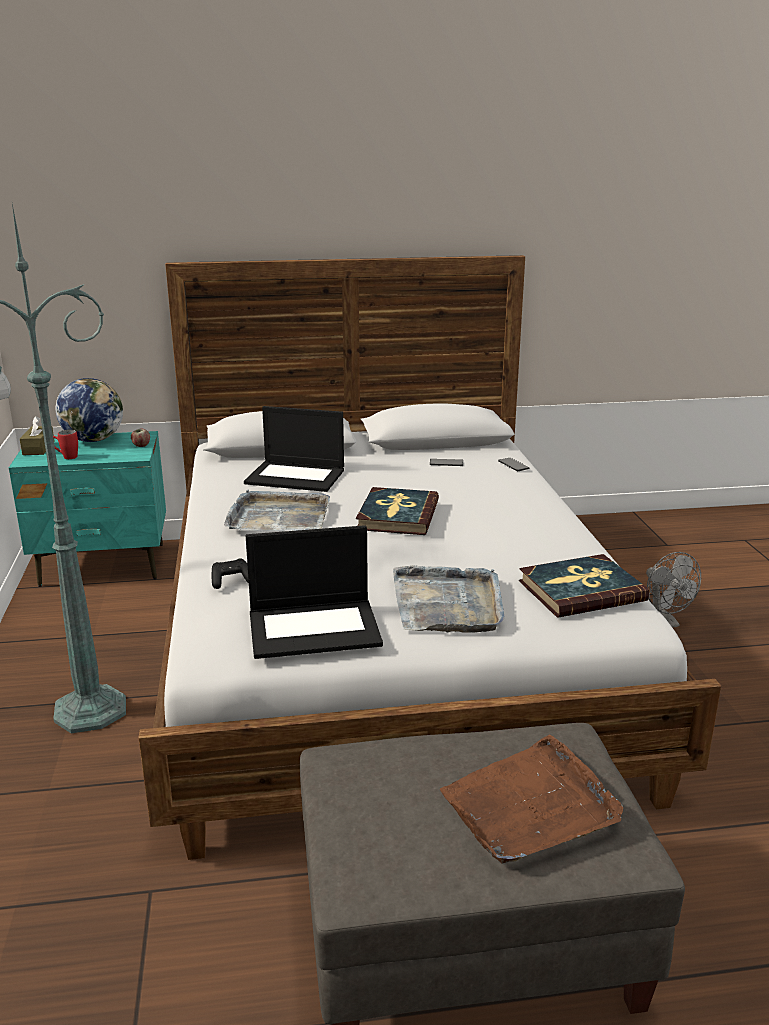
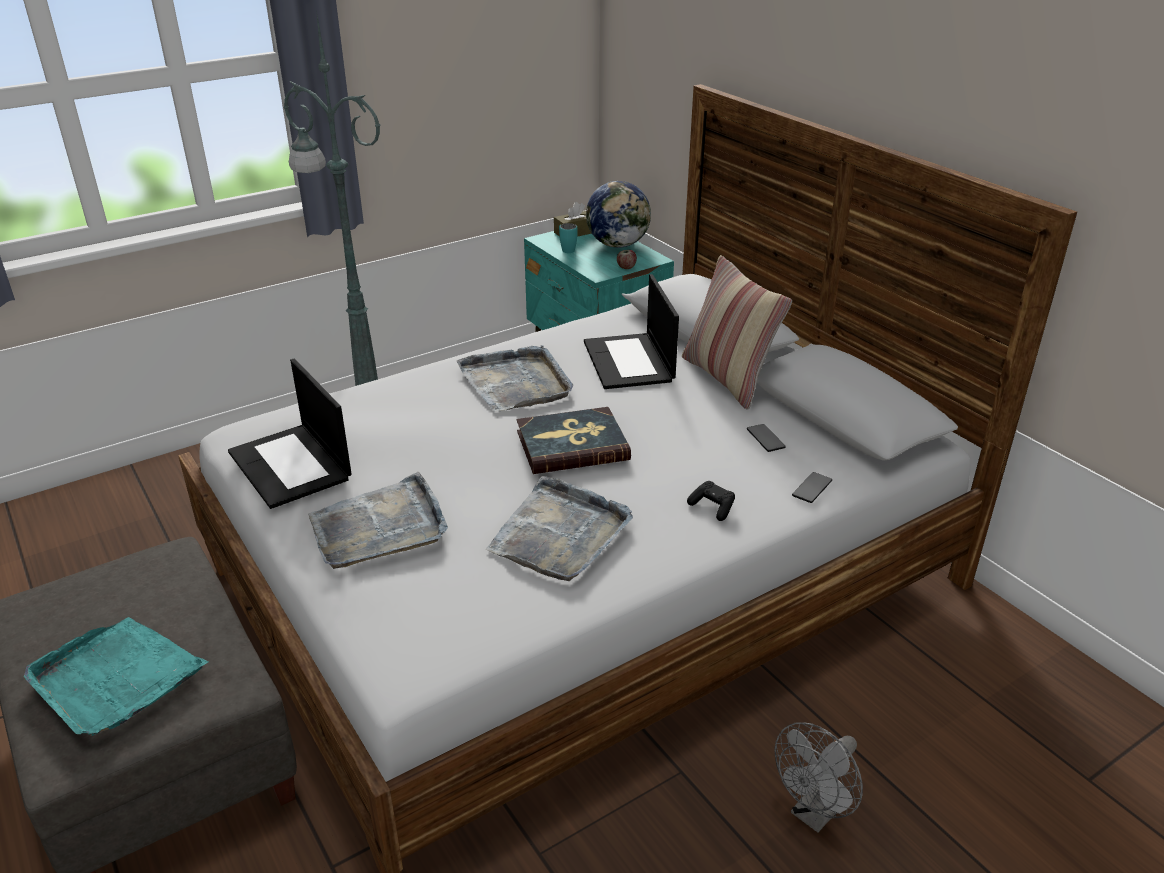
camera: 65 degrees right, 10 degrees up
red mug [53,430,78,459] -> turquoise mug [559,223,577,253]
black game controller [212,558,249,589] -> black game controller moved to [687,481,735,521]
brown tray [440,735,623,864] -> turquoise tray [24,617,208,736]
book [519,554,649,618] -> none
none -> grey tray [486,476,633,581]
none -> pillow [682,255,792,410]

